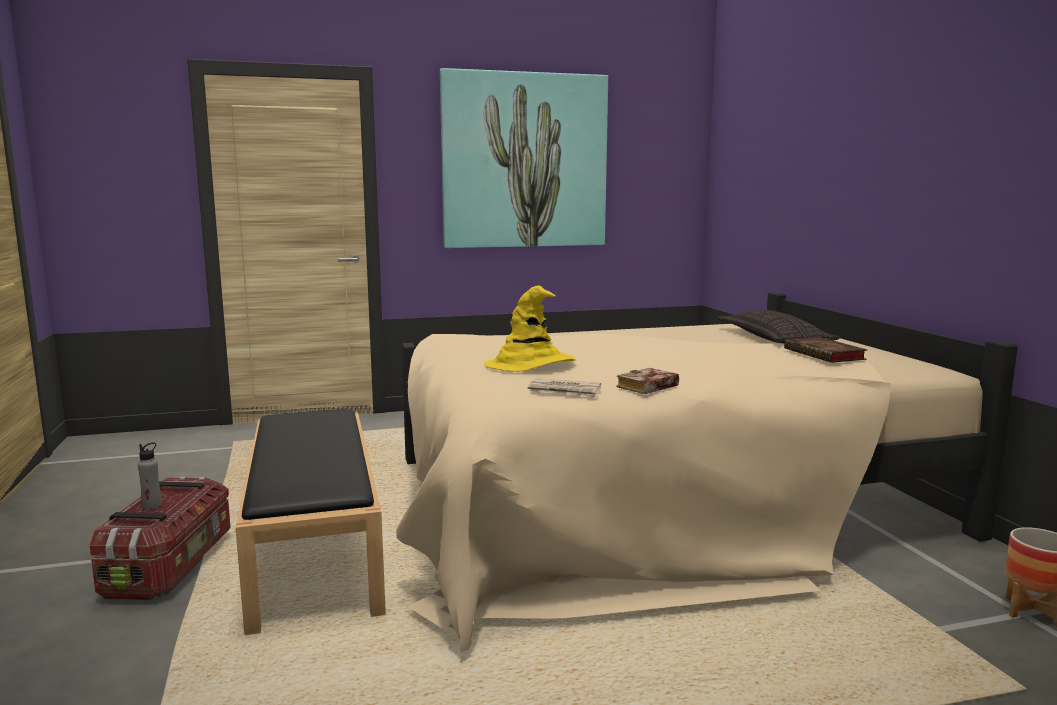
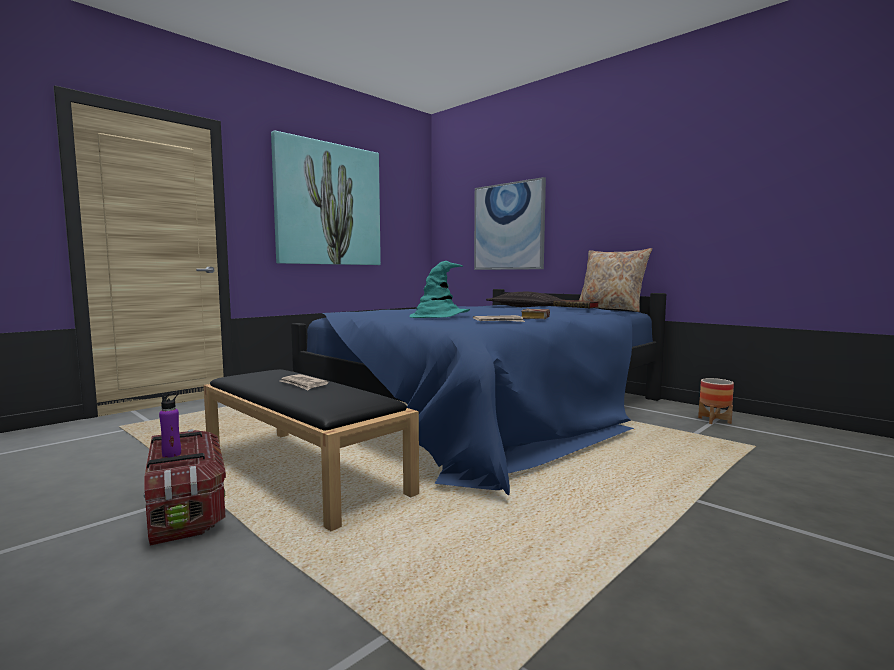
camera: 30 degrees left, 5 degrees down
grey bottle [138,442,162,510] -> purple bottle [159,392,181,458]
beige bed [396,292,1018,652] -> blue bed [291,289,666,496]
yellow hat [484,286,577,372] -> turquoise hat [409,261,470,318]
none -> newspaper [280,374,329,390]
none -> picture [474,177,546,270]
none -> beige pillow [579,248,652,312]

